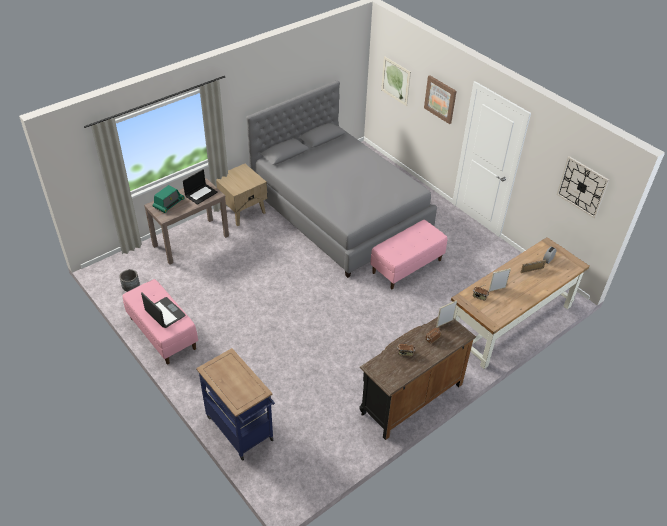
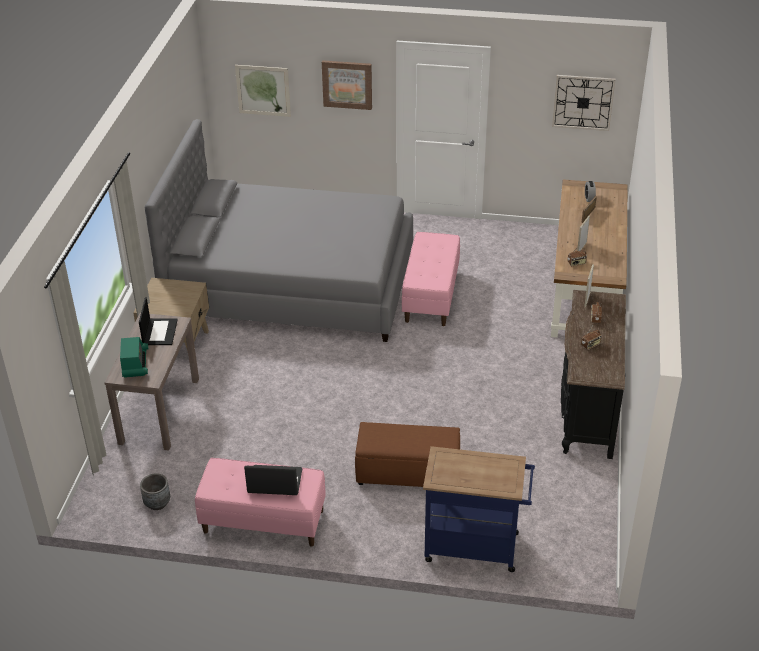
camera: 40 degrees left, 5 degrees down
none -> brown ottoman [355,422,460,487]

